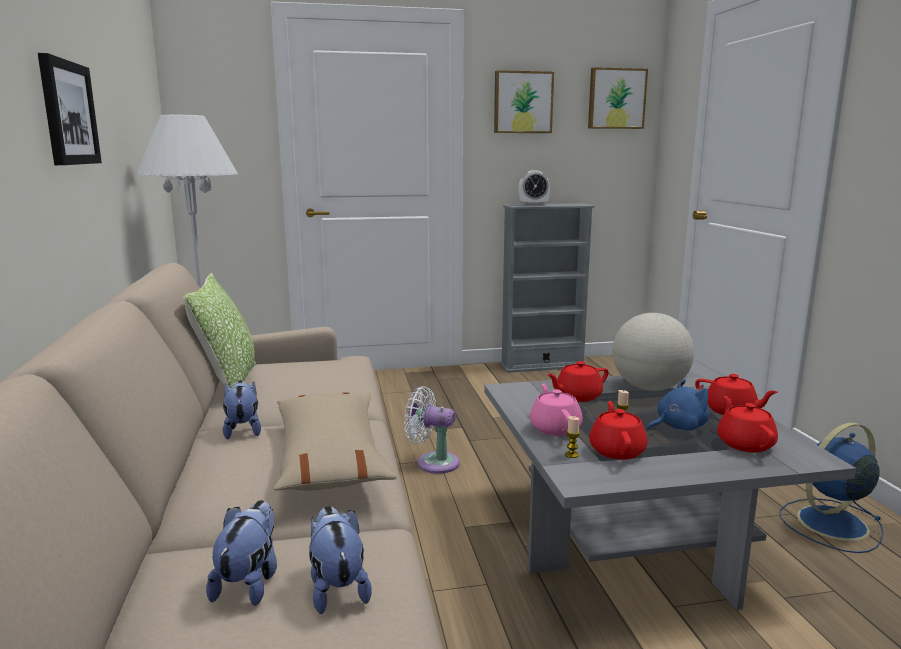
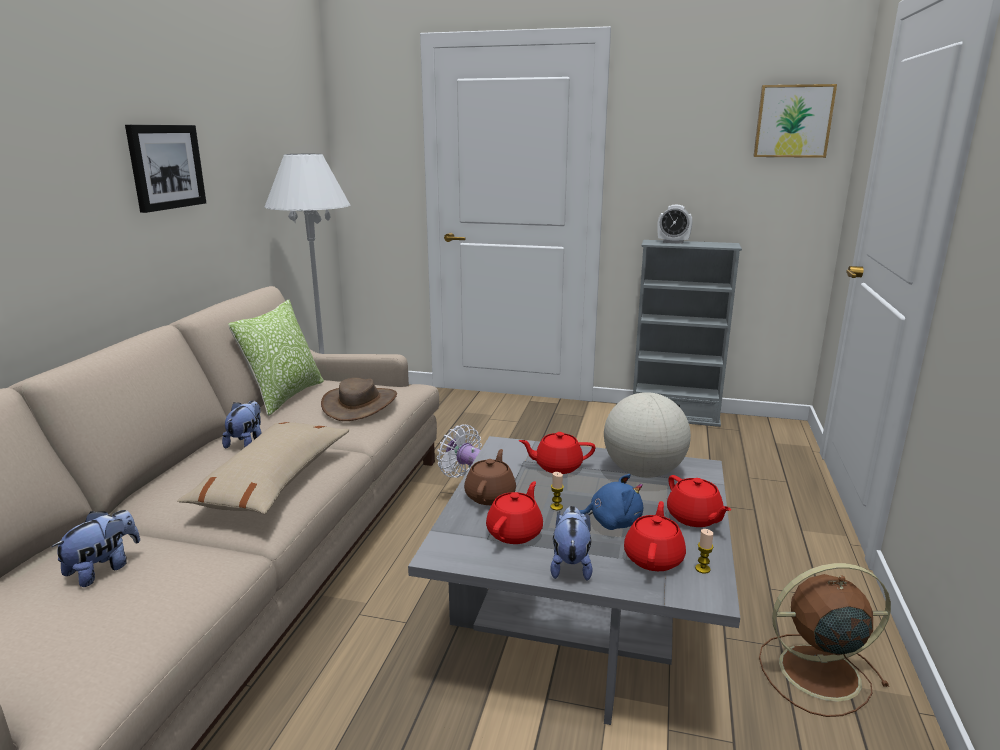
camera: 25 degrees right, 5 degrees up
plush toy [309,506,372,614] -> plush toy moved to [550,506,593,581]
picture [494,70,554,133] -> none
pink teapot [530,384,583,436] -> brown teapot [464,449,516,505]
candle [565,416,580,458] -> candle moved to [695,529,713,574]
blue fan [780,422,883,553] -> brown fan [759,563,891,717]
none -> brown hat [321,378,397,421]

